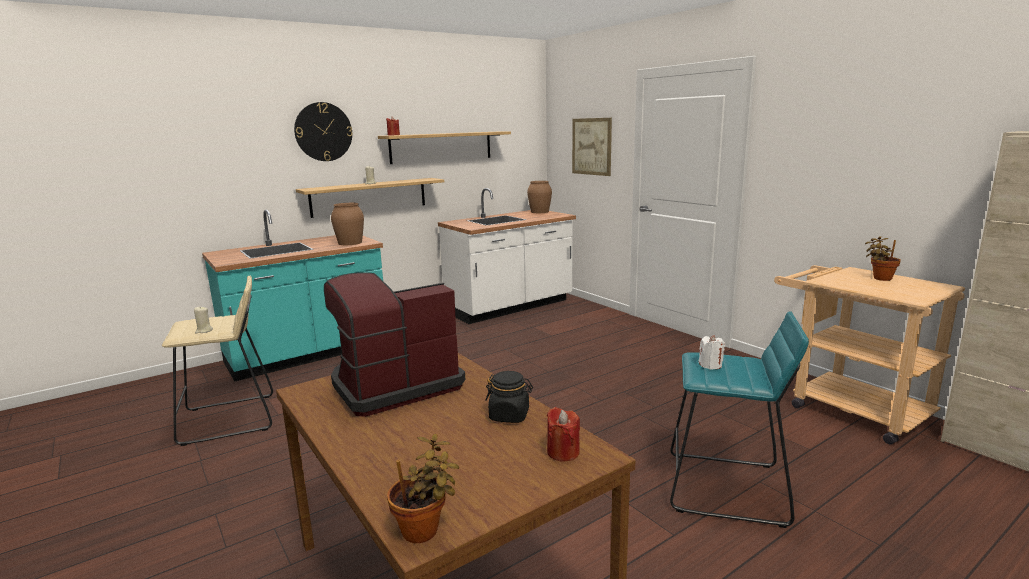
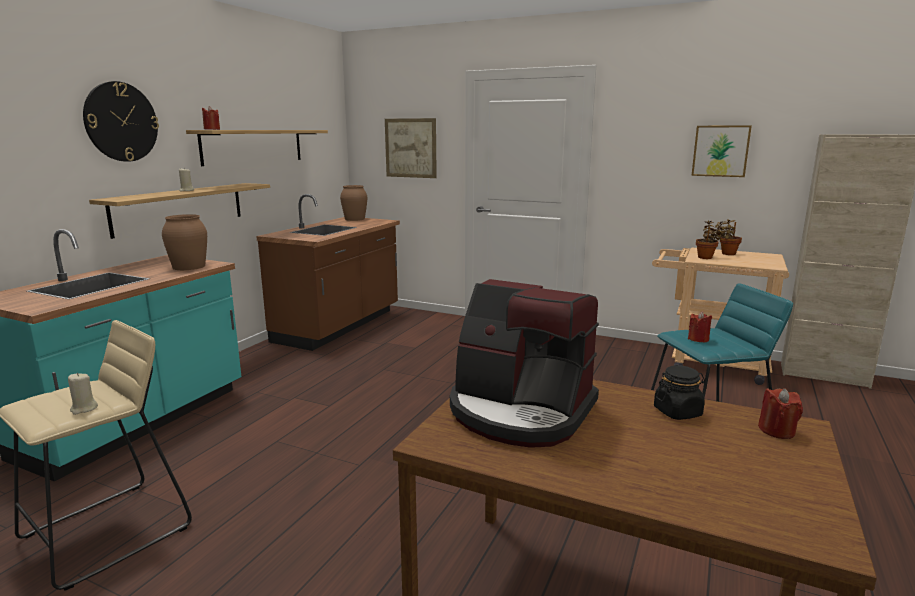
camera: 30 degrees left, 0 degrees up
coffee machine [324,273,465,417] -> coffee machine turned 90 degrees counterclockwise [450,279,599,448]
potted plant [387,434,459,543] -> potted plant moved to [696,220,723,259]
white counter [438,188,576,324] -> brown counter [256,194,400,351]
white candle [698,335,725,369] -> red candle [688,311,712,343]
none -> picture [691,125,752,177]

